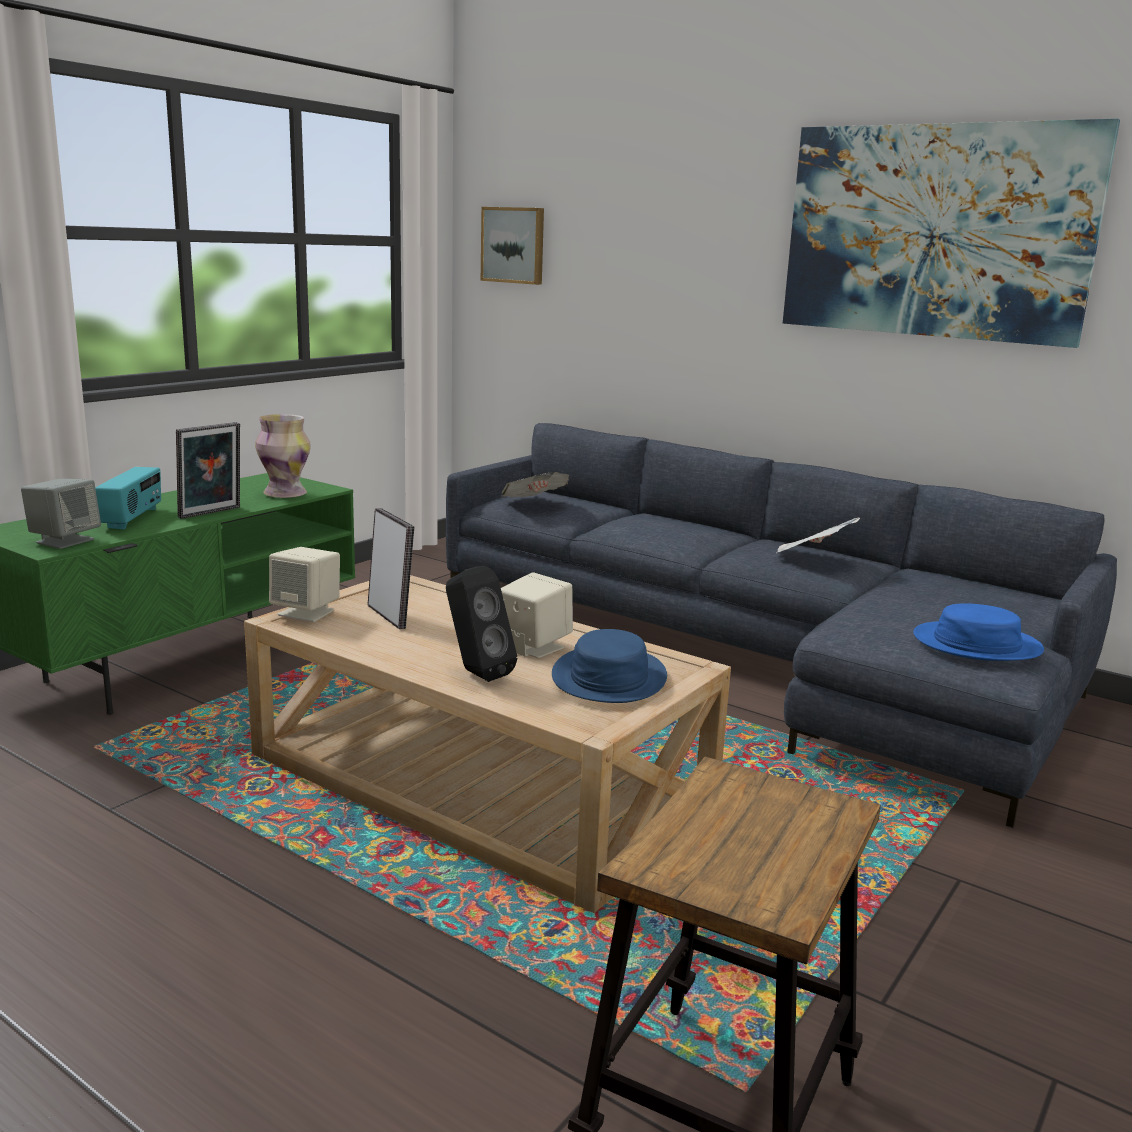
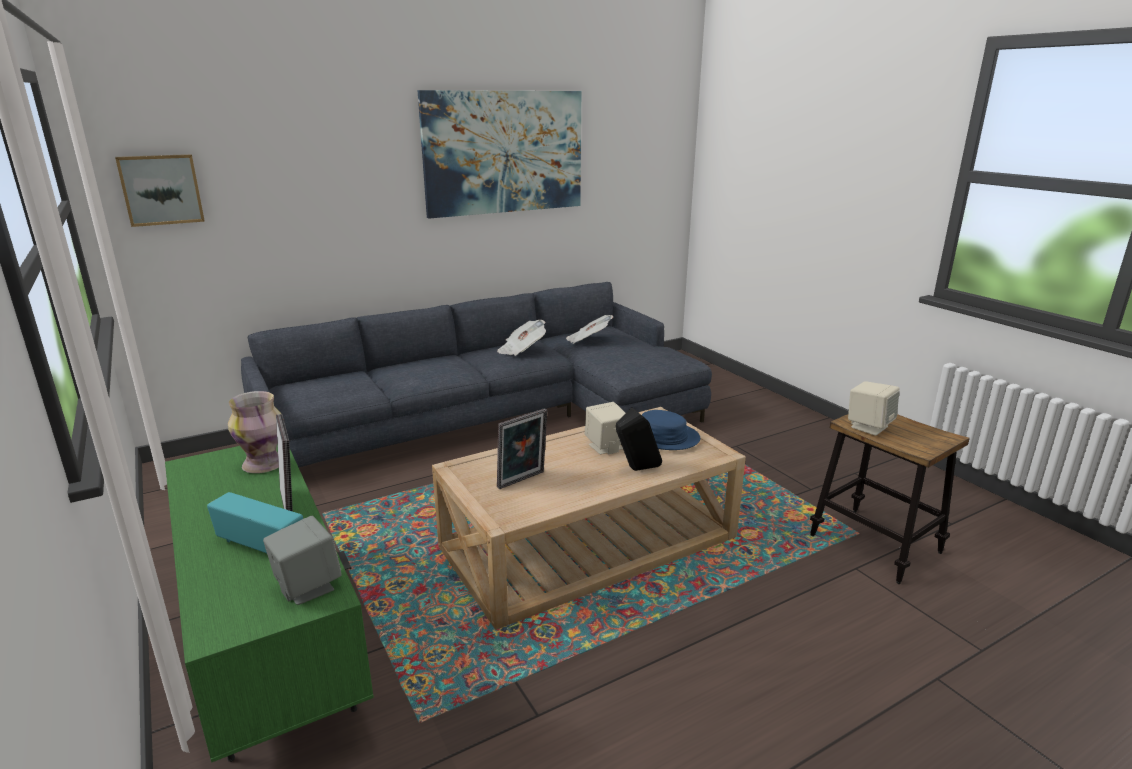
camera: 65 degrees left, 5 degrees up
beige speaker [269,547,340,622] -> beige speaker moved to [848,381,900,436]
picture frame [368,508,414,629] -> picture frame turned 150 degrees clockwise [497,408,547,489]
newspaper [502,472,569,497] -> newspaper moved to [566,315,613,344]
blue hat [913,603,1044,661] -> none

